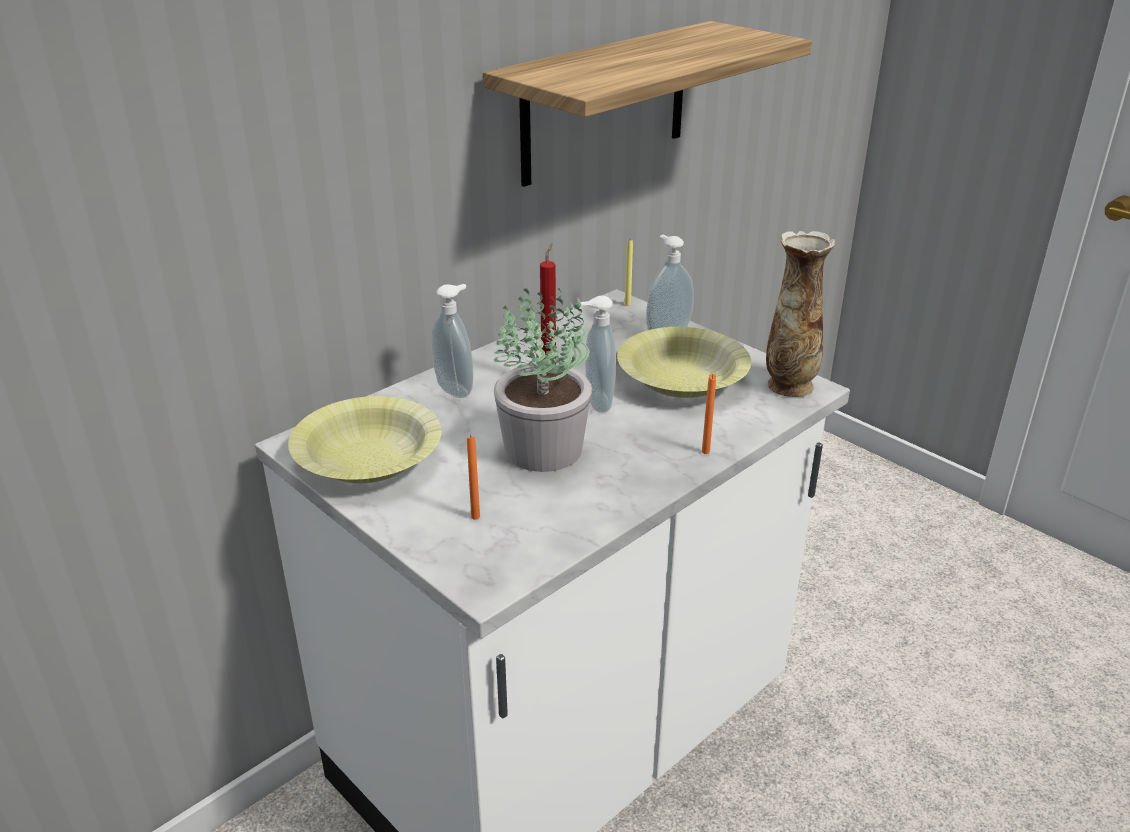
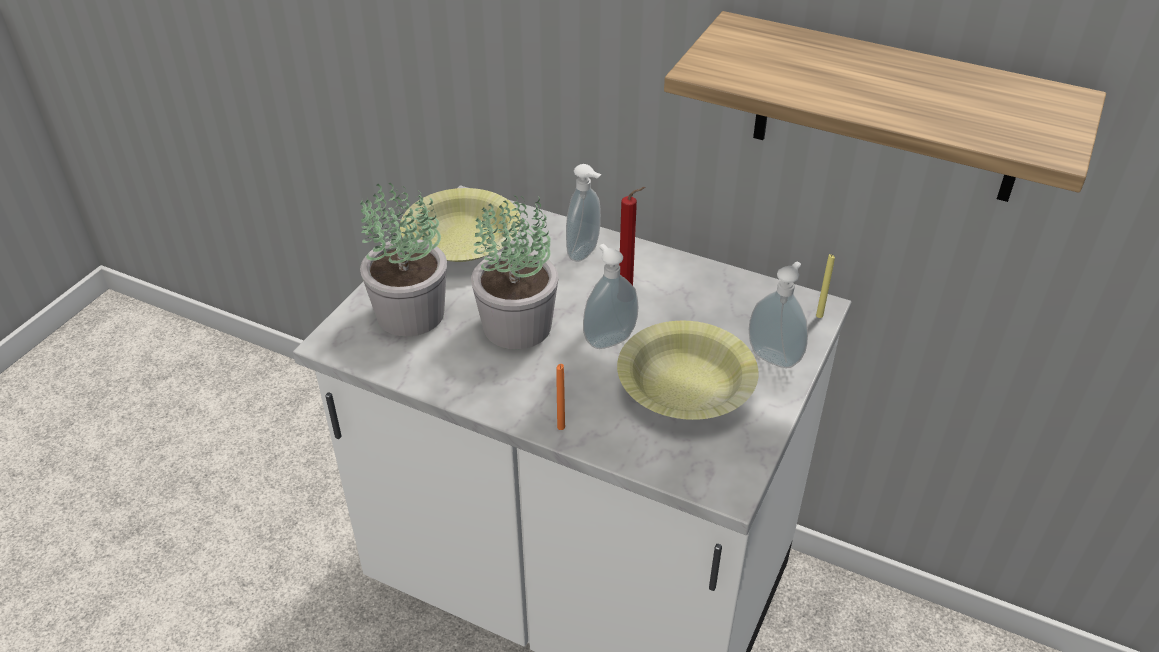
camera: 70 degrees right, 10 degrees up
orange candle [467,435,480,520] -> potted plant [360,182,447,337]
vase [766,231,835,397] -> none

